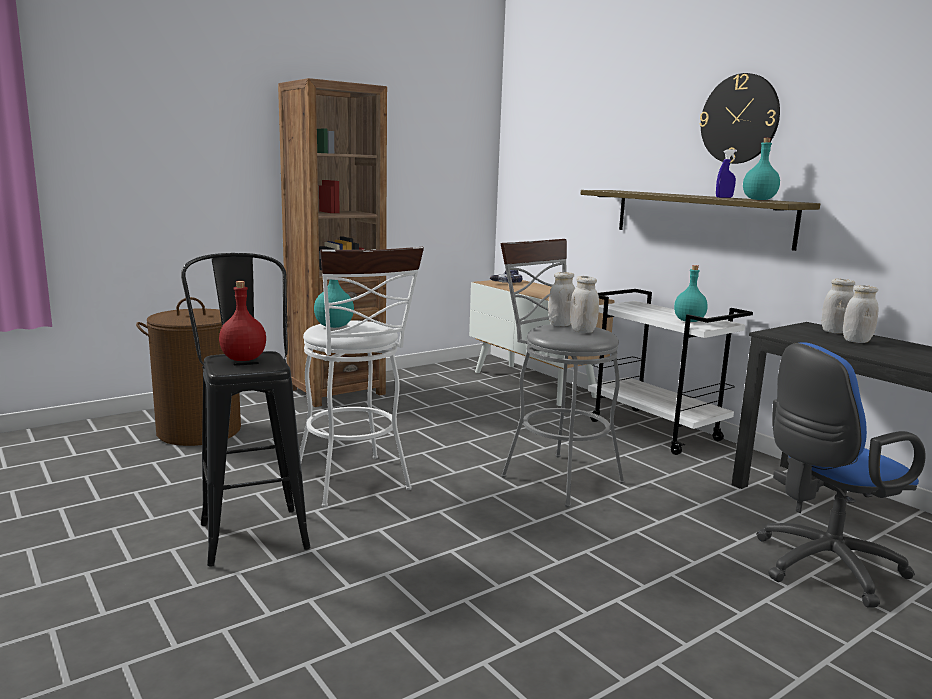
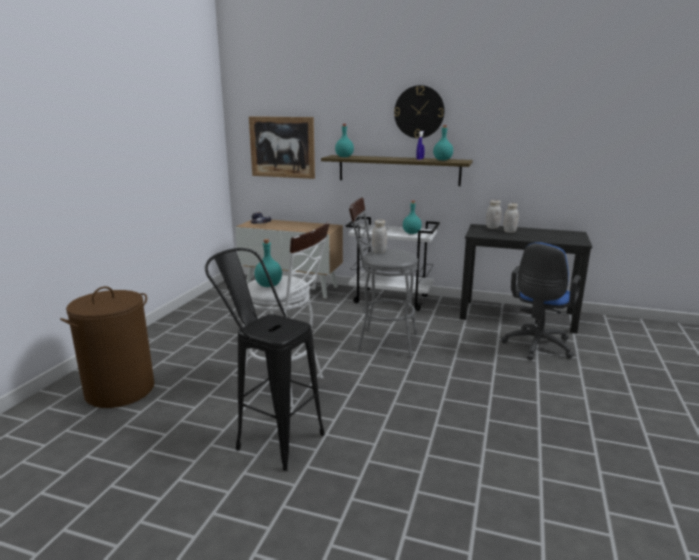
camera: 35 degrees left, 5 degrees up
red bottle [219,281,266,361] -> none
brown bookcase [278,78,387,407] -> none
white jar [570,276,599,333] -> none
none -> picture [249,116,315,179]
none -> turquoise bottle [335,124,354,157]

